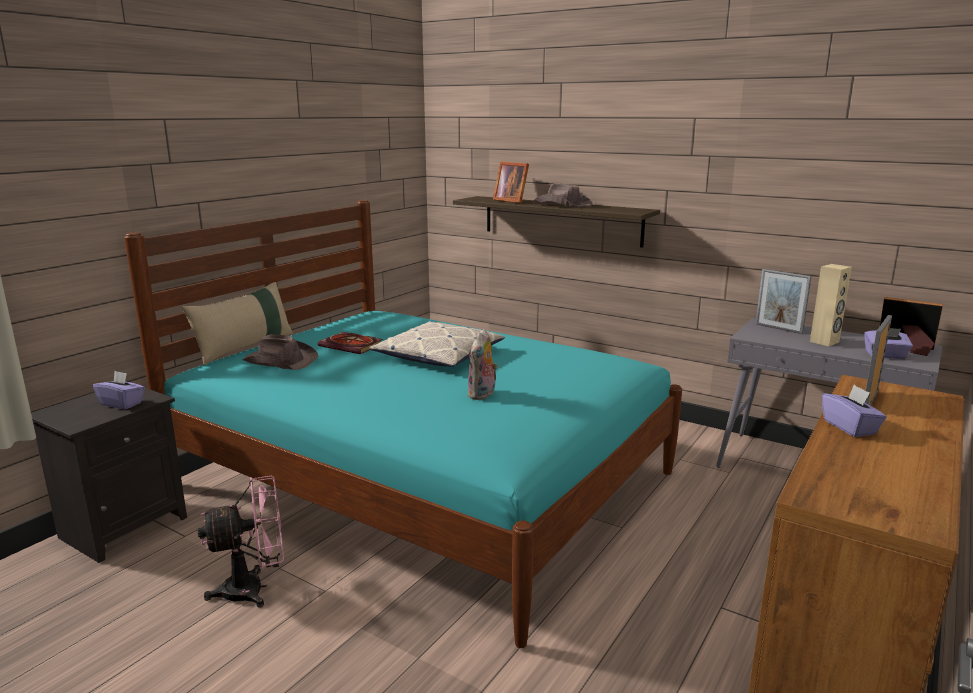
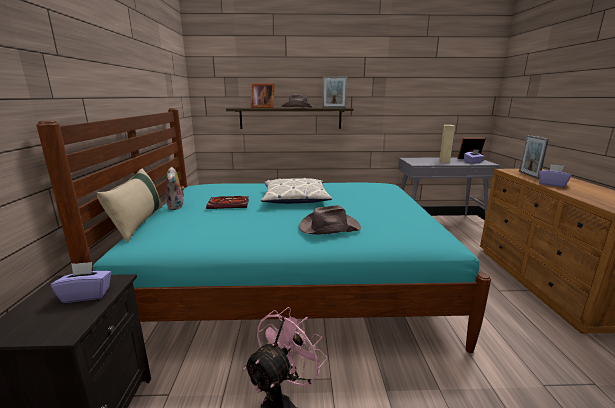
camera: 35 degrees left, 0 degrees up
brown hat [243,334,318,370] -> brown hat moved to [299,205,361,235]
plush toy [467,329,498,400] -> plush toy moved to [166,167,185,210]
picture frame [755,269,812,334] -> picture frame moved to [322,77,347,108]

